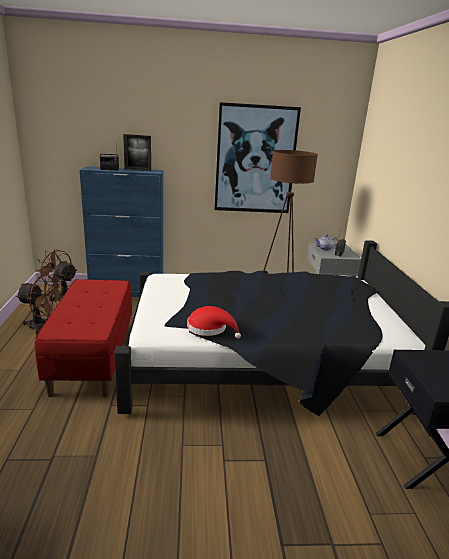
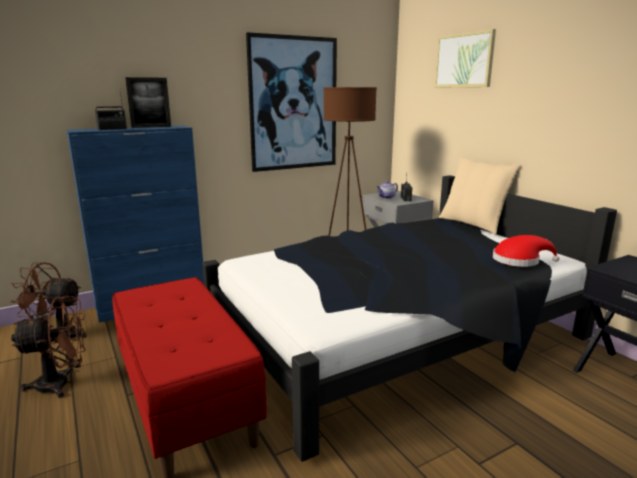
camera: 25 degrees left, 5 degrees down
red hat [187,306,241,338] -> red hat moved to [493,235,560,267]
none -> picture [434,29,496,88]
none -> beige pillow [439,157,521,234]

